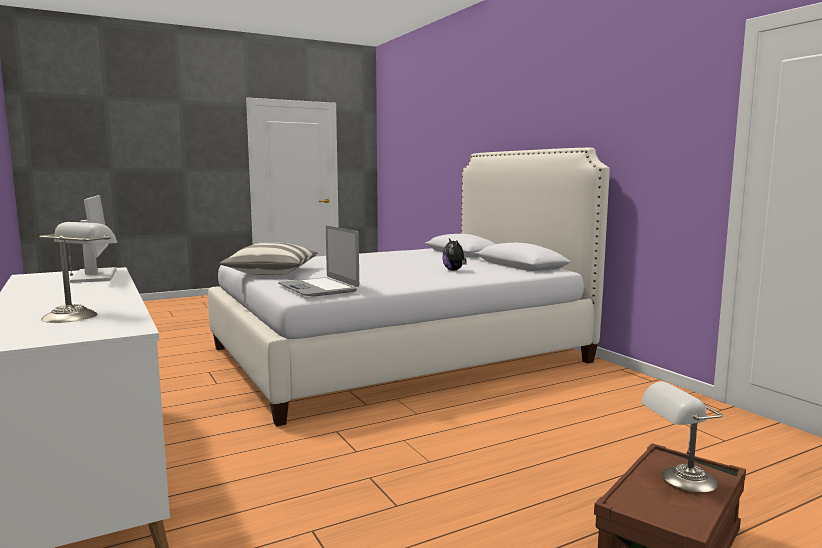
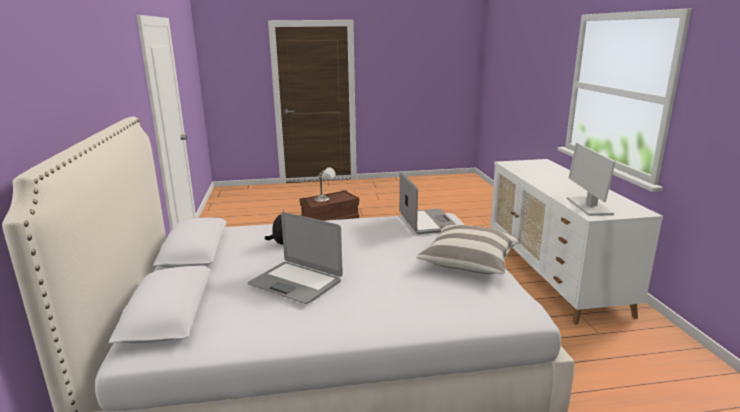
camera: 160 degrees left, 10 degrees up
white table lamp [39,222,117,323] -> none
none -> laptop [248,212,343,304]

